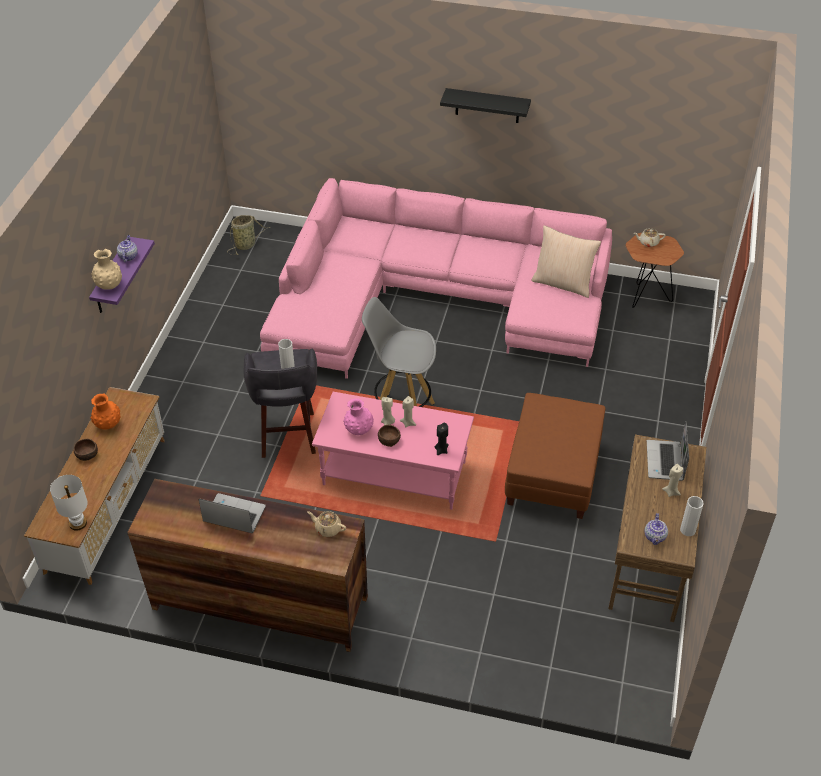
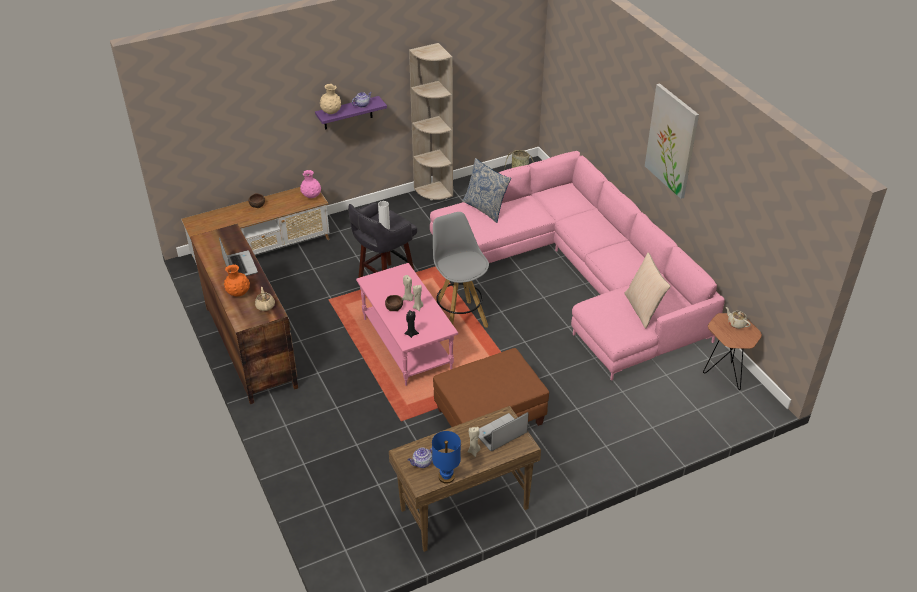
camera: 50 degrees right, 5 degrees down
white table lamp [50,475,88,531] -> none
orange vase [91,393,121,429] -> orange vase moved to [224,265,250,296]
pink vase [343,398,374,435] -> pink vase moved to [300,170,321,198]
black shelf [440,88,531,123] -> picture [645,84,699,199]
white vase [680,496,704,536] -> blue table lamp [432,431,461,484]
none -> beige bookcase [409,43,453,201]
none -> pillow [462,158,511,223]

